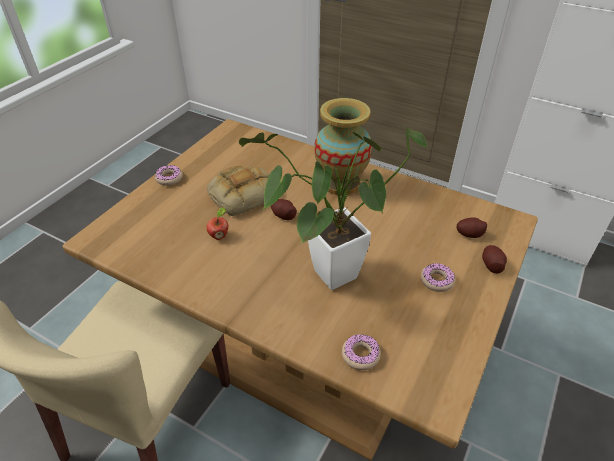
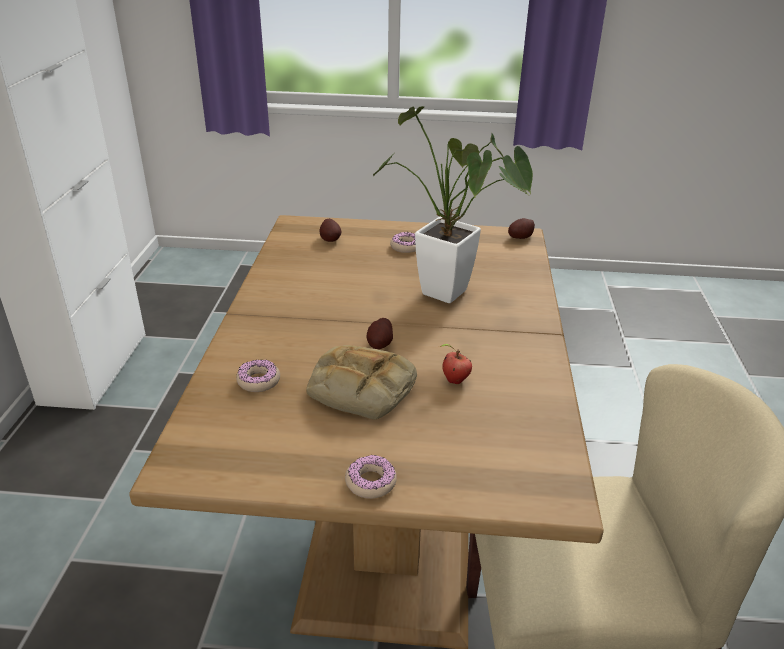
camera: 115 degrees left, 10 degrees down
vase [314,98,372,195] -> none
donut [342,334,381,370] -> donut moved to [236,360,280,392]
potato [482,245,507,273] -> potato moved to [508,218,535,239]

